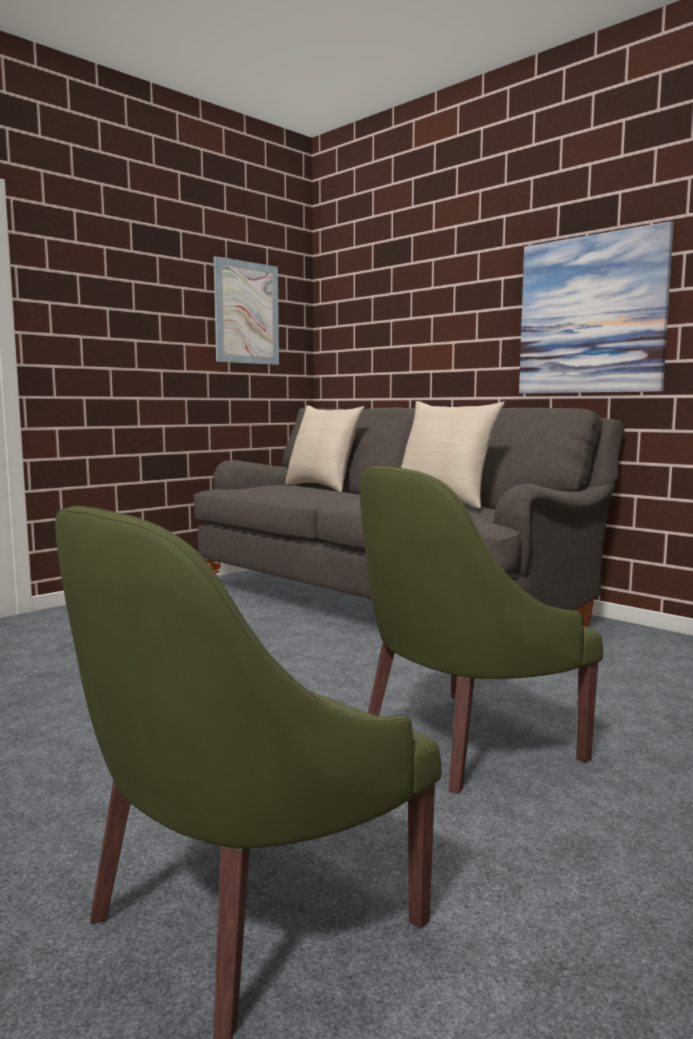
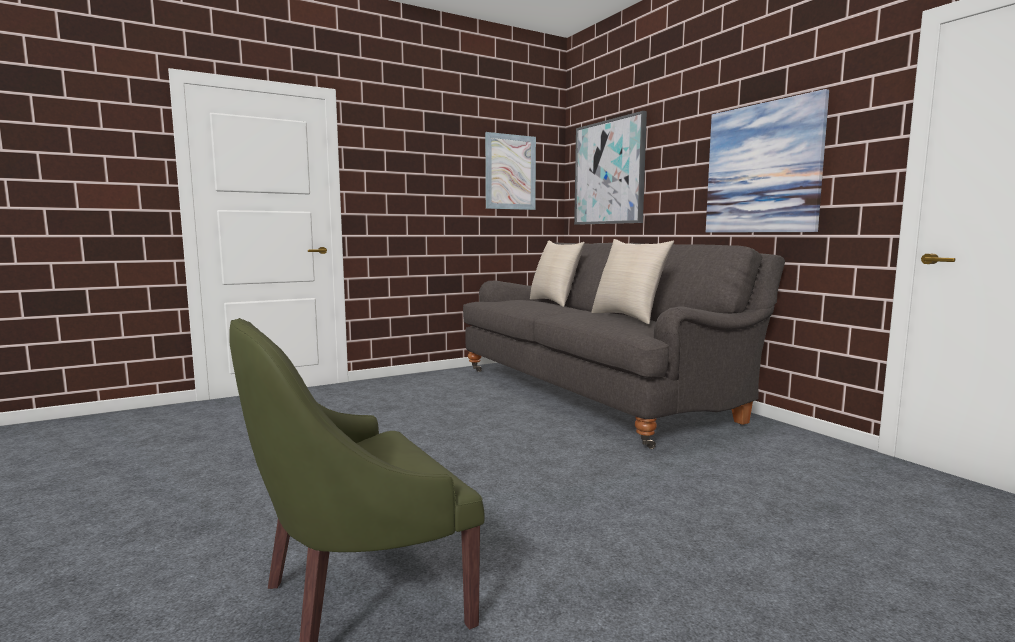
camera: 15 degrees right, 0 degrees up
green armchair [360,466,603,794] -> none
none -> picture [574,111,647,225]

